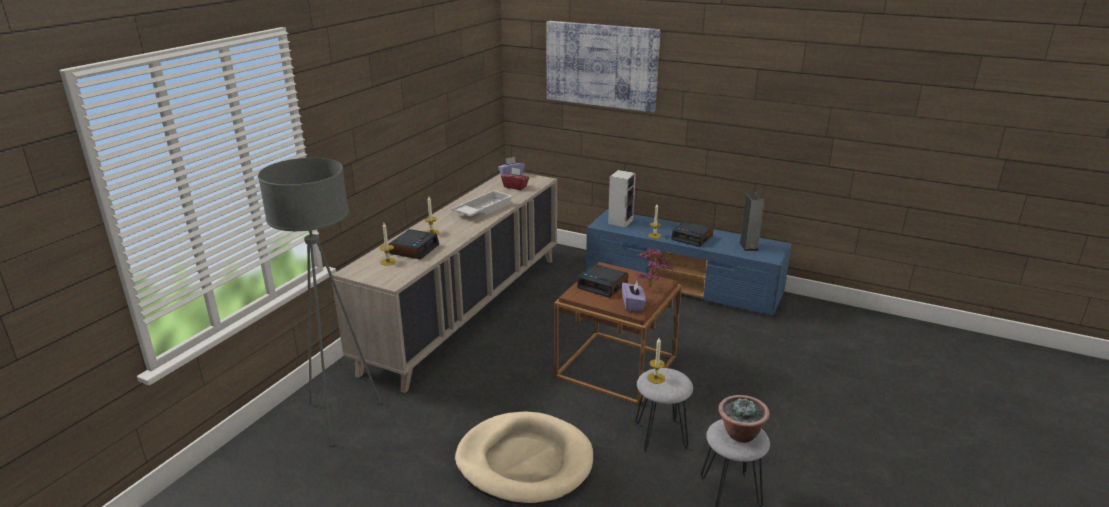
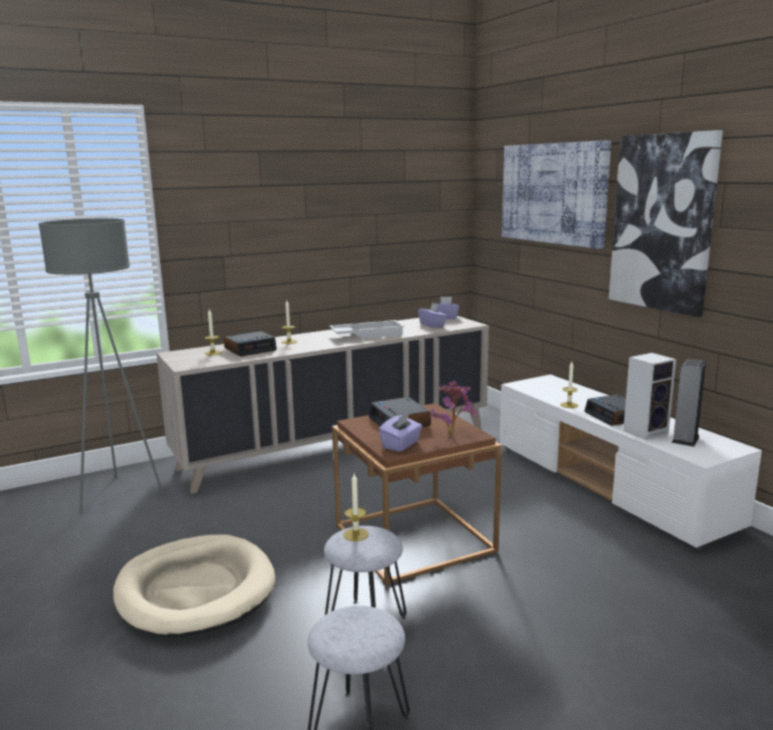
camera: 35 degrees right, 10 degrees down
red tissue box [501,168,529,190] -> purple tissue box [418,303,447,328]
blue tv stand [586,209,792,316] -> white tv stand [500,374,762,550]
speaker [608,170,636,227] -> speaker moved to [623,353,676,440]
potted plant [718,395,770,443] -> none
none -> picture [609,130,723,317]

